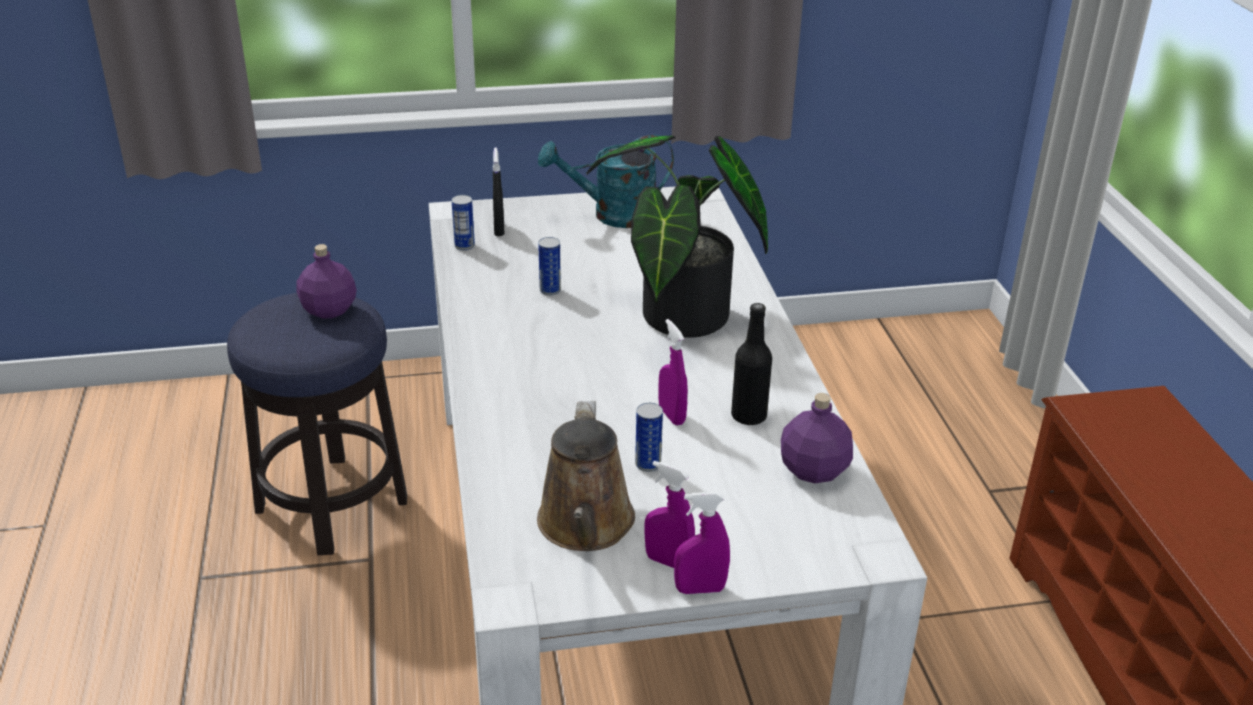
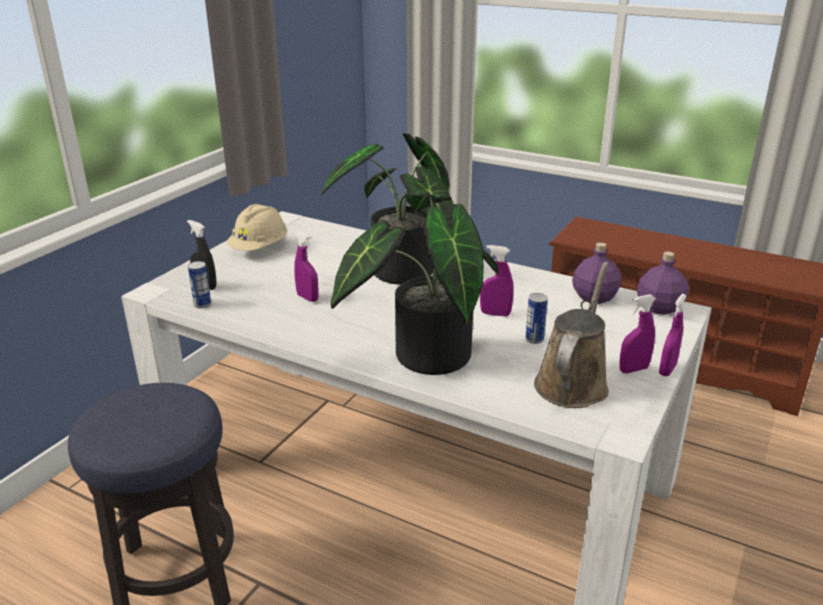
camera: 50 degrees left, 5 degrees down
purple bottle [296,244,357,318] -> purple bottle moved to [637,251,689,315]
brown watering can [537,401,635,551] -> brown watering can turned 105 degrees counterclockwise [534,262,609,408]
turquoise watering can [538,135,674,228] -> beige hard hat [227,204,287,251]
can [538,237,561,296] -> purple spray bottle [294,231,319,302]
black bottle [731,303,772,425] -> none
none -> potted plant [331,192,499,375]

